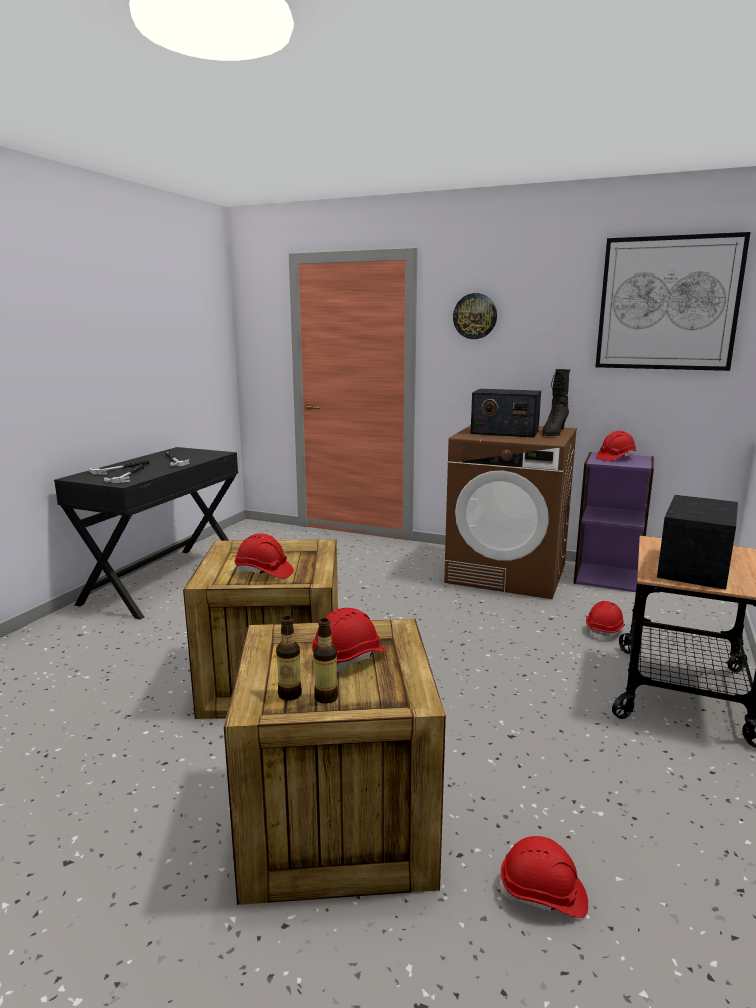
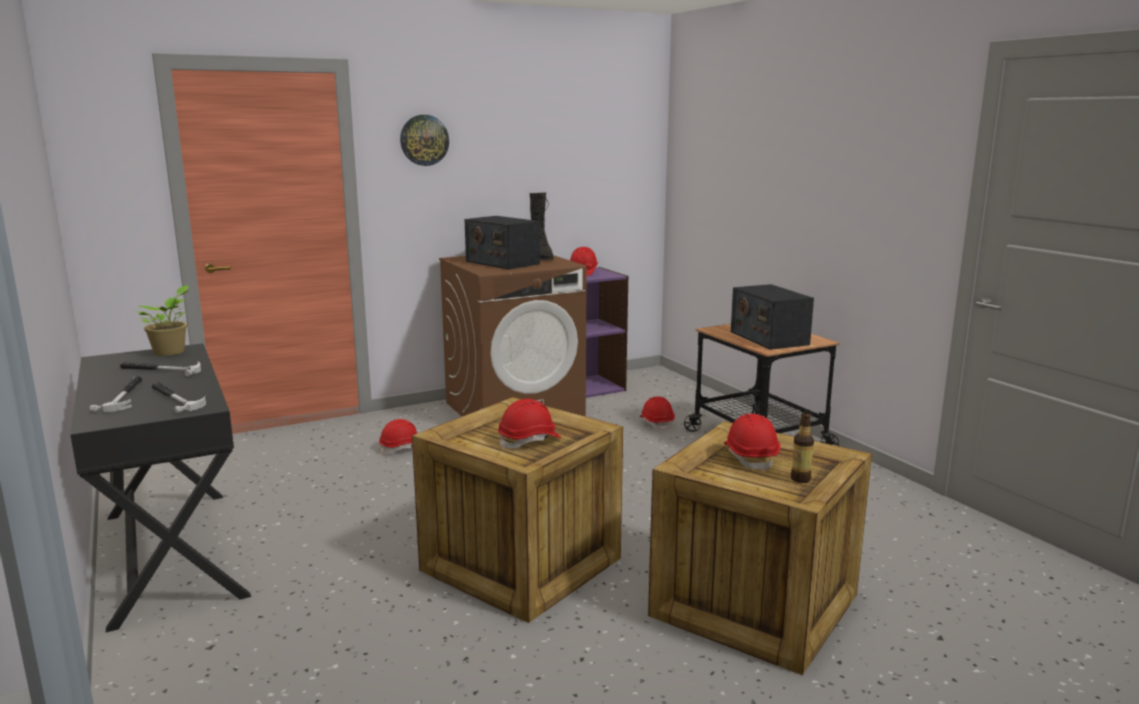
camera: 50 degrees left, 0 degrees up
bottle [276,616,302,701] -> none
radio [471,389,541,437] -> radio turned 75 degrees clockwise [465,216,540,270]
red hard hat [498,836,588,918] -> red hard hat moved to [379,419,417,455]
picture [595,232,750,371] -> none
none -> potted plant [135,285,188,356]

